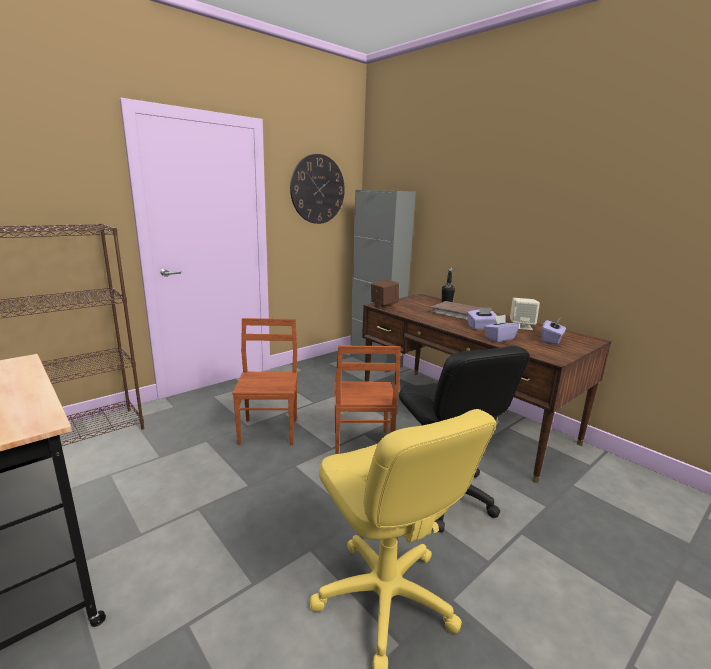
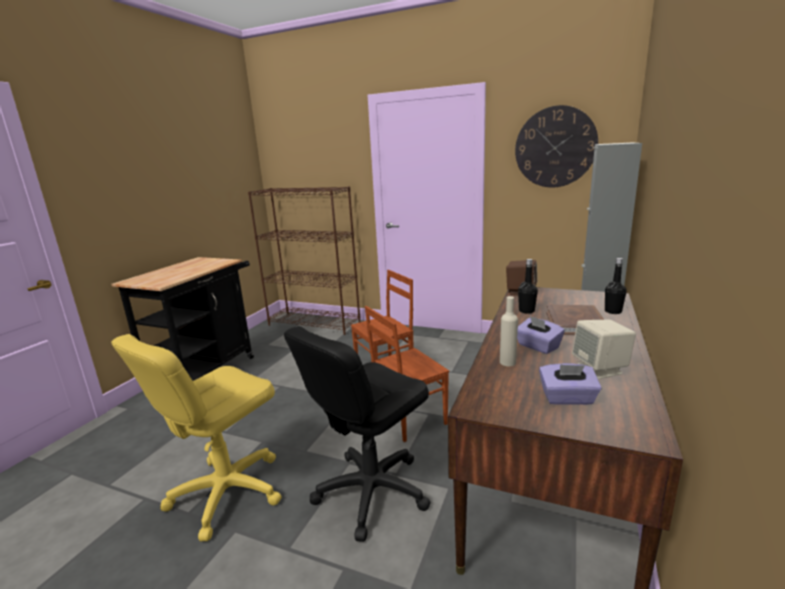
camera: 65 degrees right, 0 degrees up
purple tissue box [484,315,519,342] -> beige bottle [500,296,518,366]
none -> black bottle [518,259,538,314]

